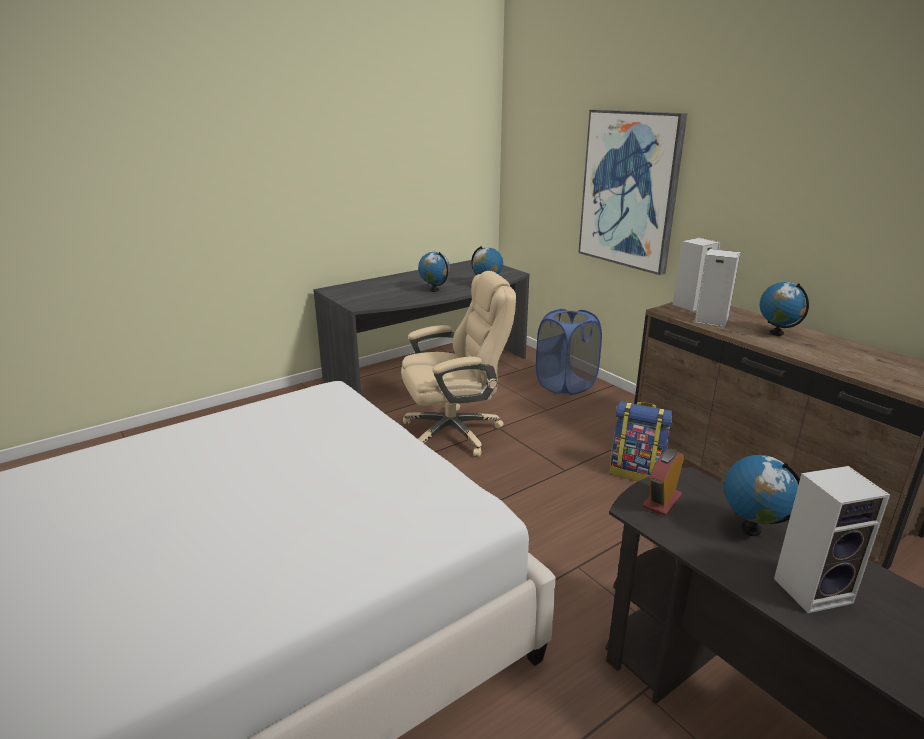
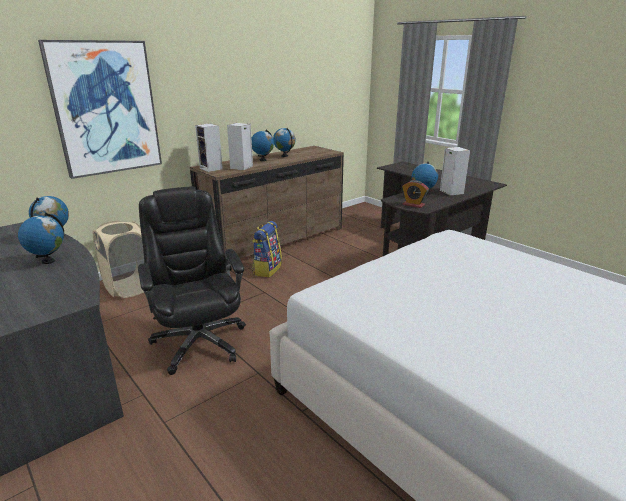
camera: 95 degrees left, 0 degrees up
beige office chair [401,271,516,457] -> black office chair [138,187,246,375]
blue laundry basket [536,309,602,395] -> beige laundry basket [93,220,144,298]
none -> globe [273,128,296,157]

